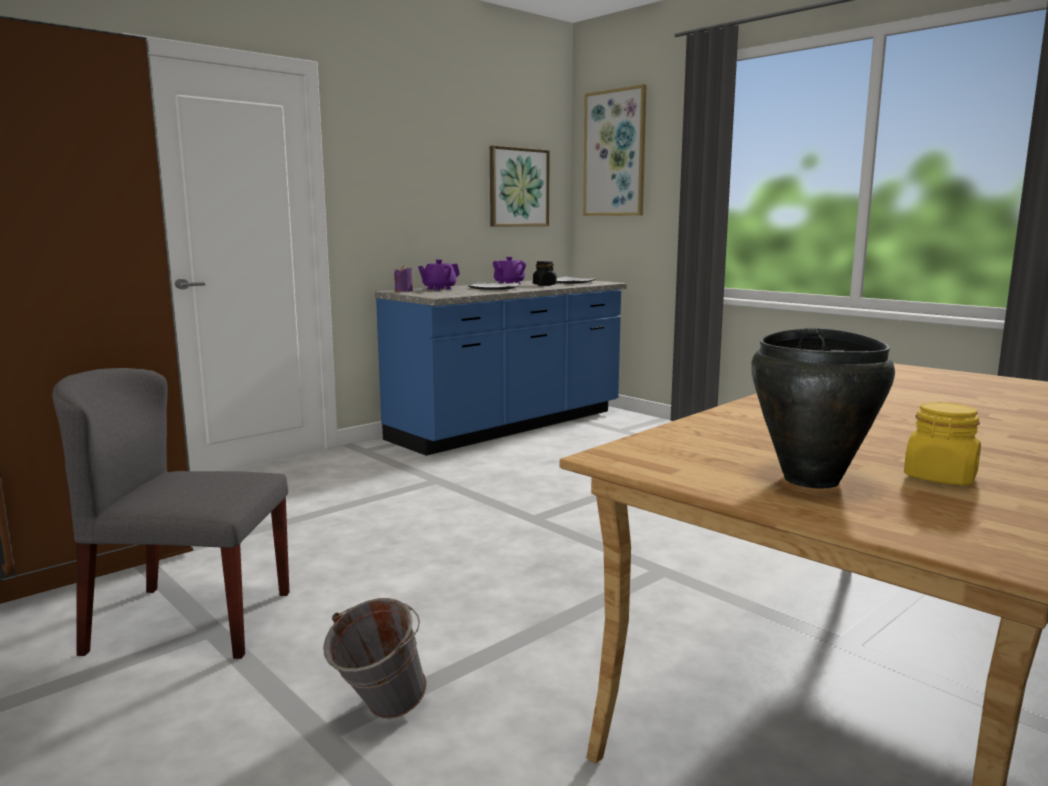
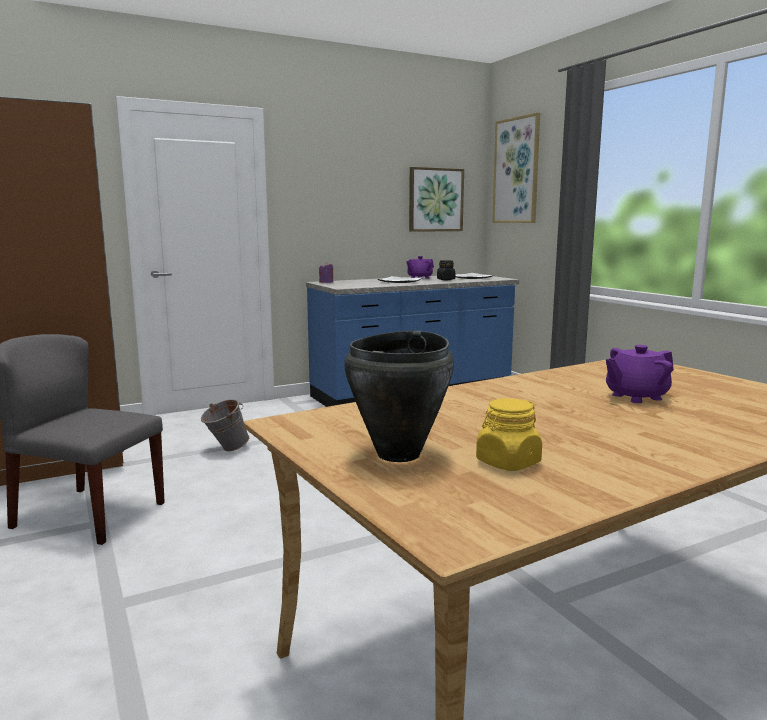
camera: 15 degrees right, 0 degrees up
grey bucket [323,598,427,719] -> grey bucket moved to [201,399,249,451]
purple teapot [418,259,460,290] -> purple teapot moved to [606,345,674,403]

